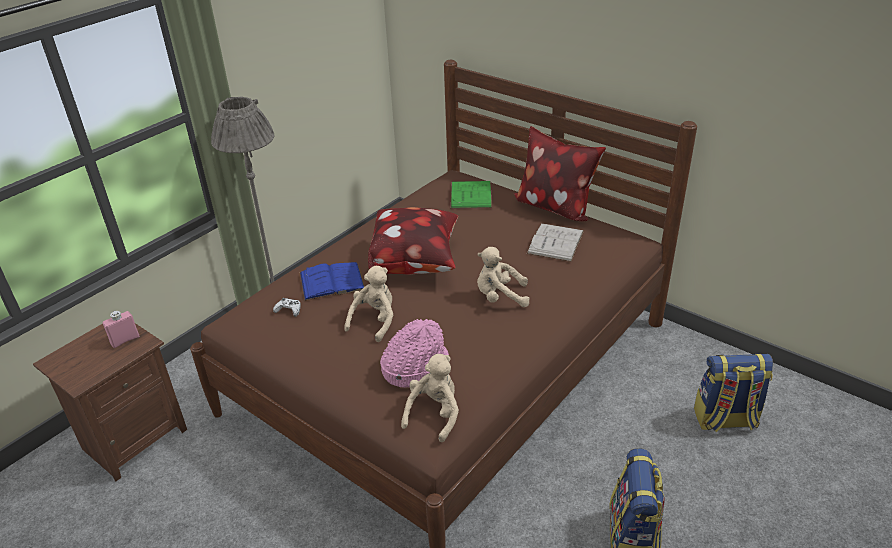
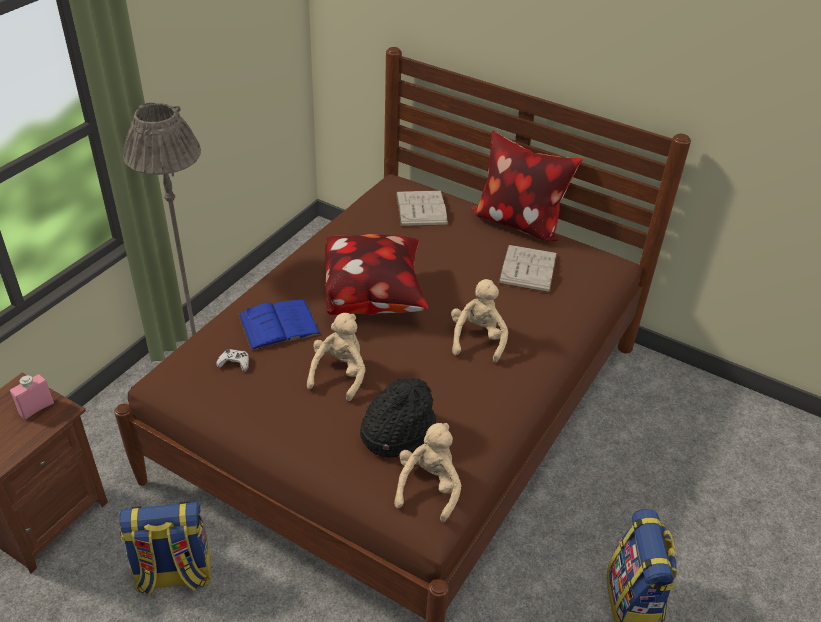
camera: 10 degrees left, 5 degrees up
pink hat [380,319,449,388] -> black hat [360,377,436,458]
green book [451,181,492,209] -> white book [396,190,448,227]
beige plush toy [477,247,530,307] -> beige plush toy turned 105 degrees clockwise [451,279,508,362]
backpack [694,353,773,432] -> backpack moved to [119,502,211,596]

